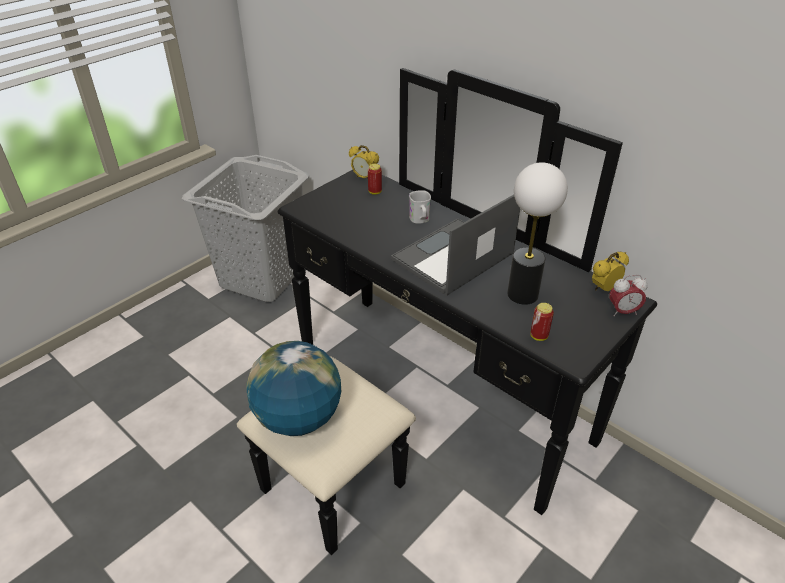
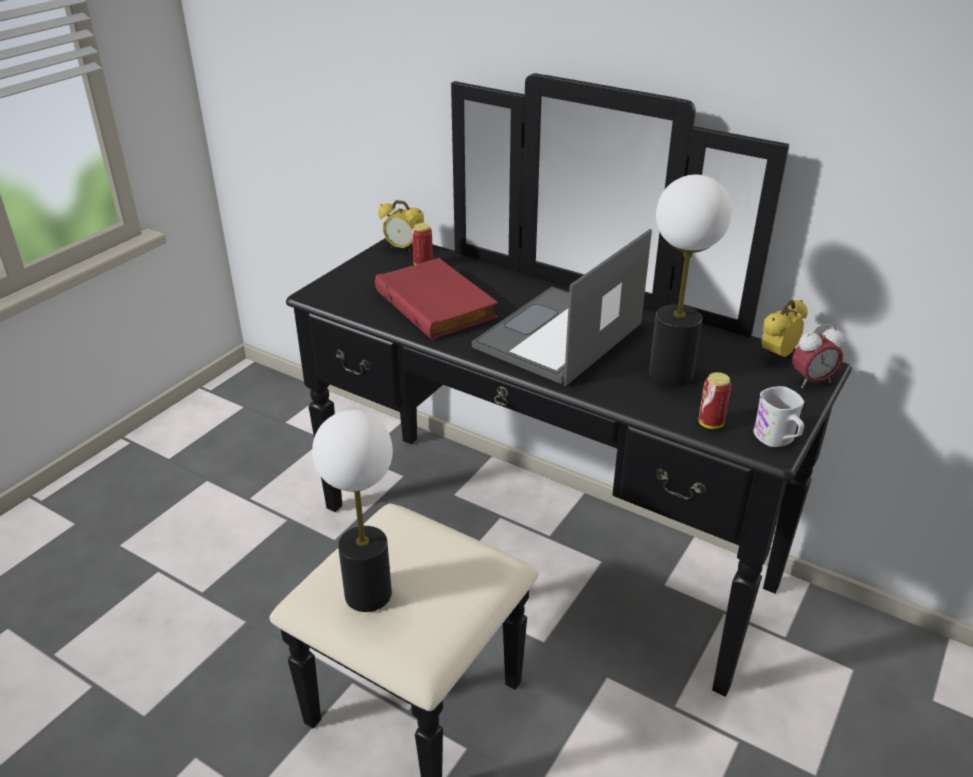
camera: 10 degrees left, 5 degrees down
grey laundry basket [182,155,309,302] -> none
globe [246,341,341,436] -> table lamp [312,410,393,612]
white mug [409,190,431,223] -> white mug moved to [753,386,804,447]
none -> red book [375,258,498,340]

